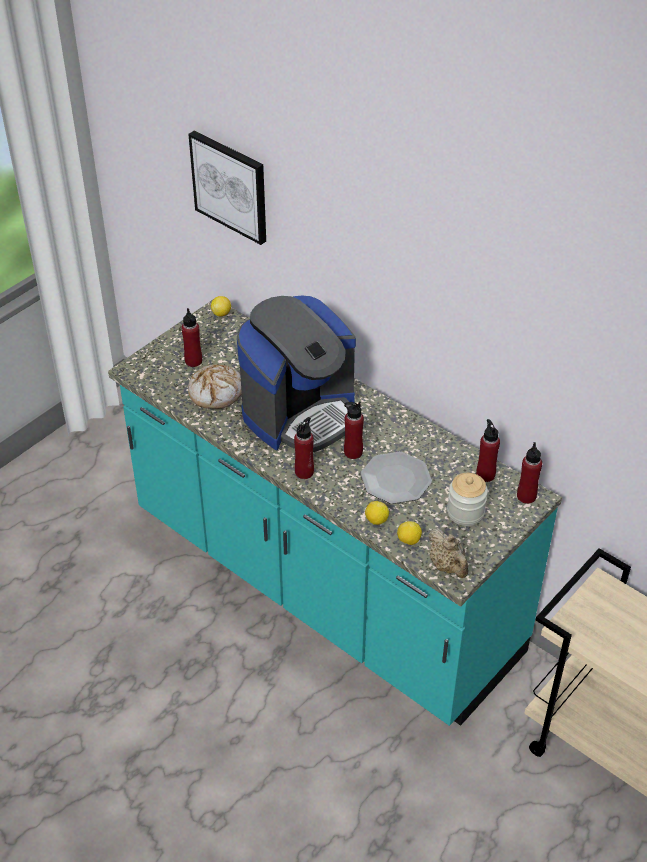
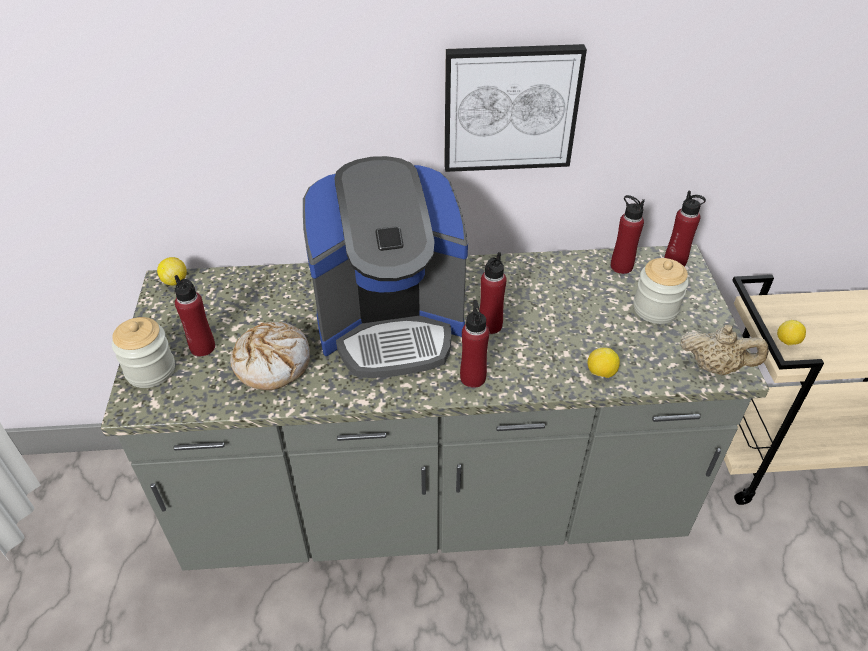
camera: 45 degrees left, 0 degrees up
turquoise counter [108,300,562,726] -> grey counter [101,245,769,571]
picture [188,131,266,245] -> picture moved to [444,44,587,172]
coffee machine [237,296,356,452] -> coffee machine turned 75 degrees clockwise [303,156,468,378]
plate [361,452,432,504] -> none
lemon [397,521,422,545] -> lemon moved to [777,320,806,345]
none -> jar [112,317,175,388]

